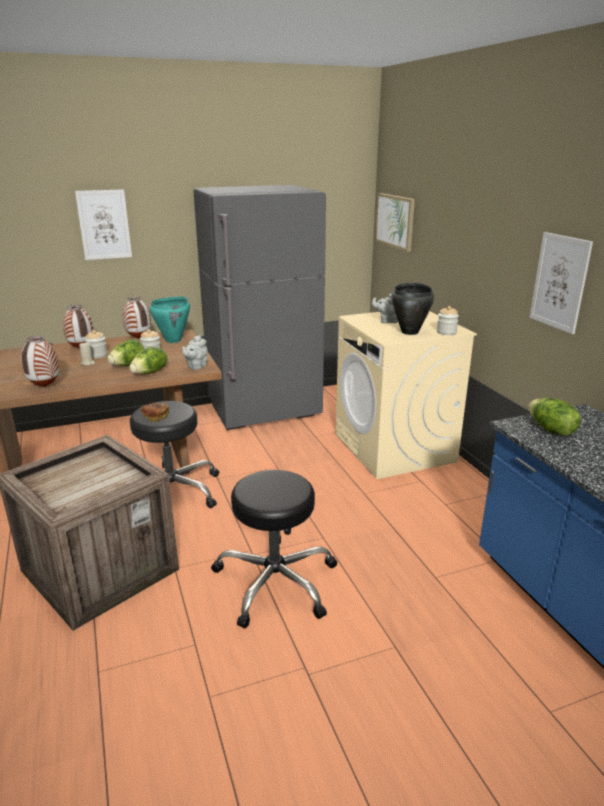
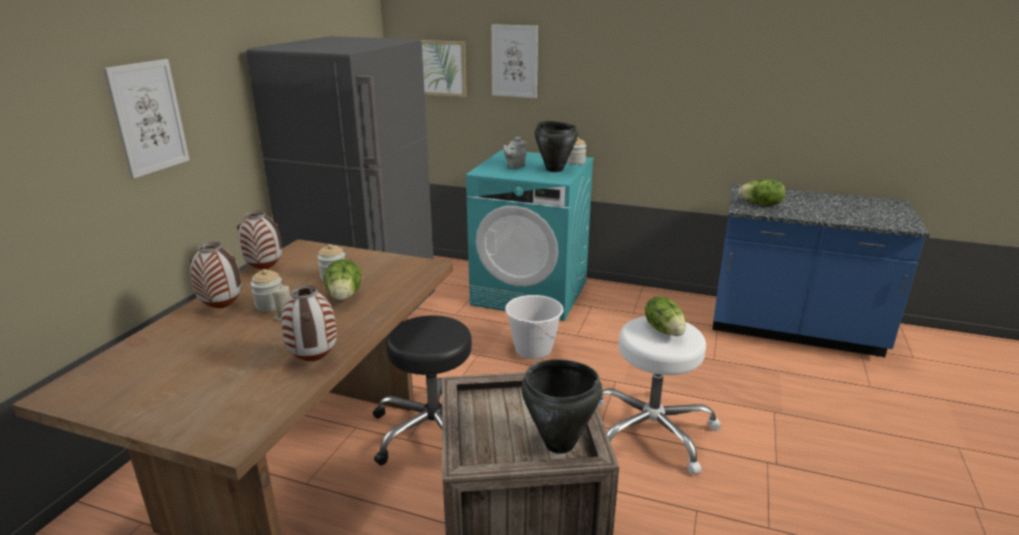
camera: 50 degrees left, 0 degrees up
lettuce [130,347,167,374] -> lettuce moved to [645,296,686,336]
bread [141,403,169,422] -> none
turquoise cooking pot [150,297,190,343] -> none
grey teapot [182,335,208,370] -> none
black stool [211,470,337,629] -> white stool [597,316,721,475]
beige washing machine [336,311,477,479] -> turquoise washing machine [466,150,594,321]
picture [530,232,593,334] -> picture moved to [491,24,538,98]
none -> white bucket [505,295,564,359]
none -> black cooking pot [521,359,602,454]

